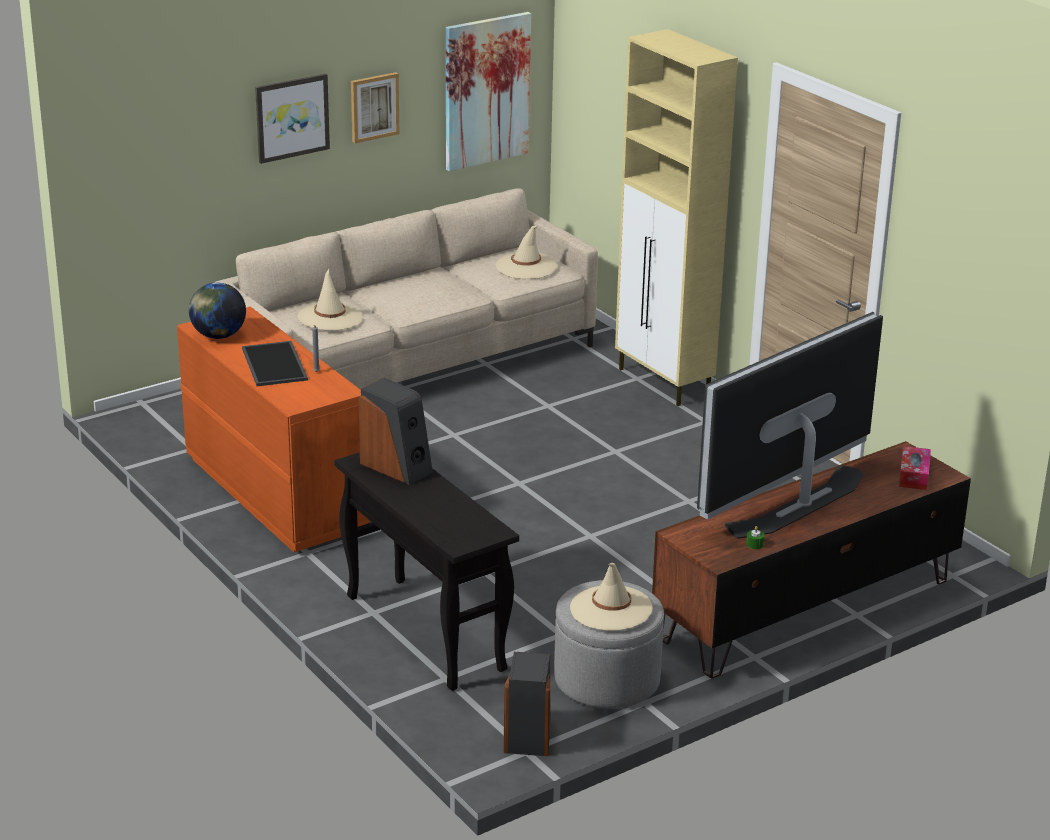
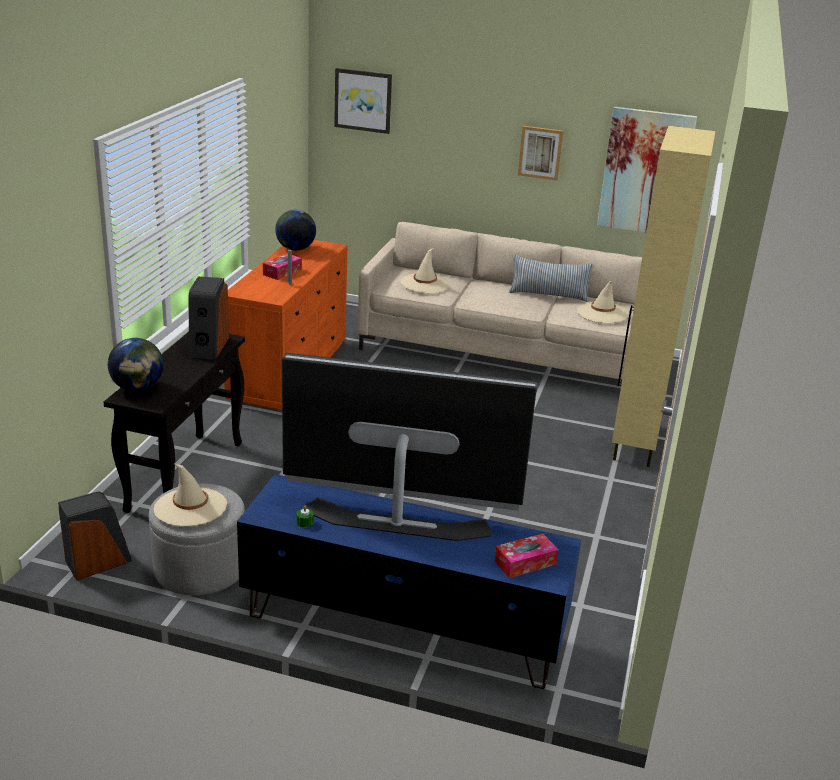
camera: 50 degrees right, 0 degrees up
tray [242,341,308,386] -> tissue box [263,253,302,280]
picture [255,74,330,164] -> picture moved to [334,68,392,134]
brown tv stand [652,441,971,679] -> blue tv stand [237,474,581,689]
none -> globe [108,338,163,392]
none -> pillow [509,255,594,302]

